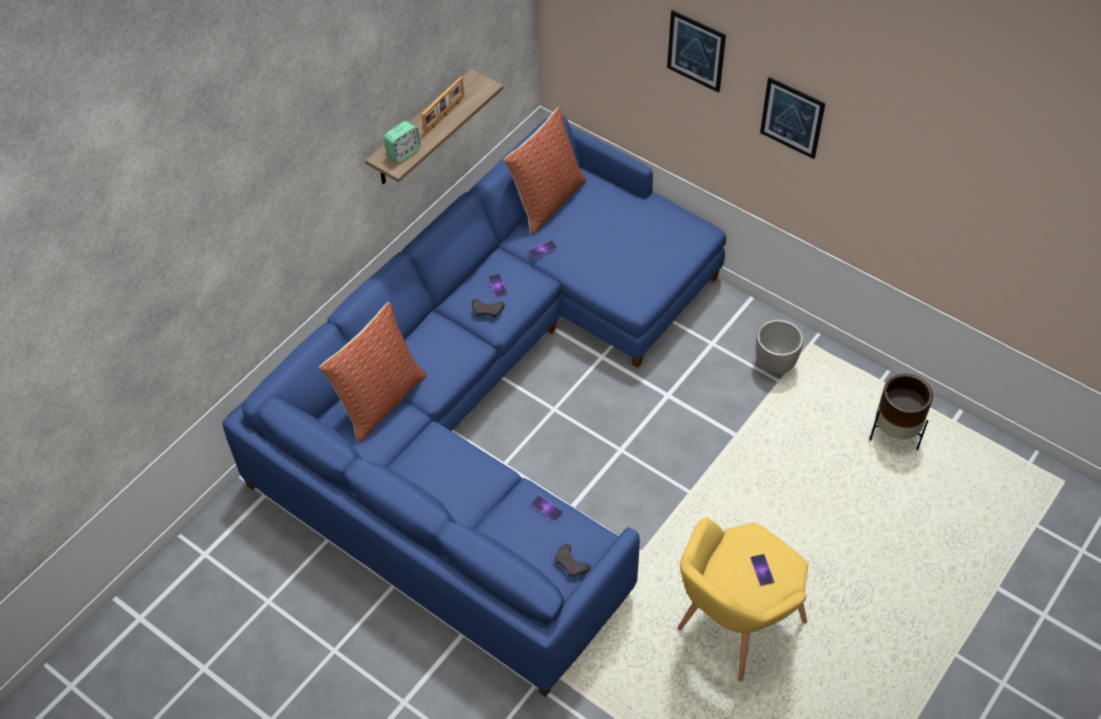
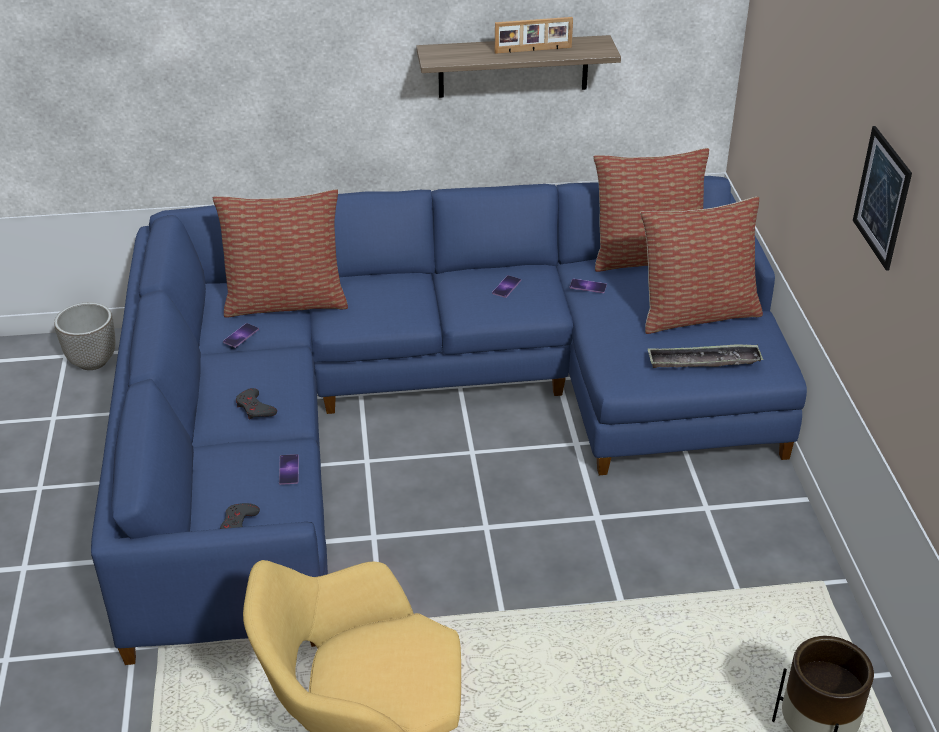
camera: 45 degrees right, 15 degrees down
alarm clock [384,121,421,162] -> none
grey game controller [472,299,505,318] -> grey game controller moved to [236,388,277,420]
picture [667,10,726,93] -> none
phone [750,554,774,586] -> phone moved to [223,323,259,348]
planter [756,320,803,374] -> planter moved to [54,302,115,370]
none -> pillow [640,197,763,334]
none -> tray [647,344,763,368]

